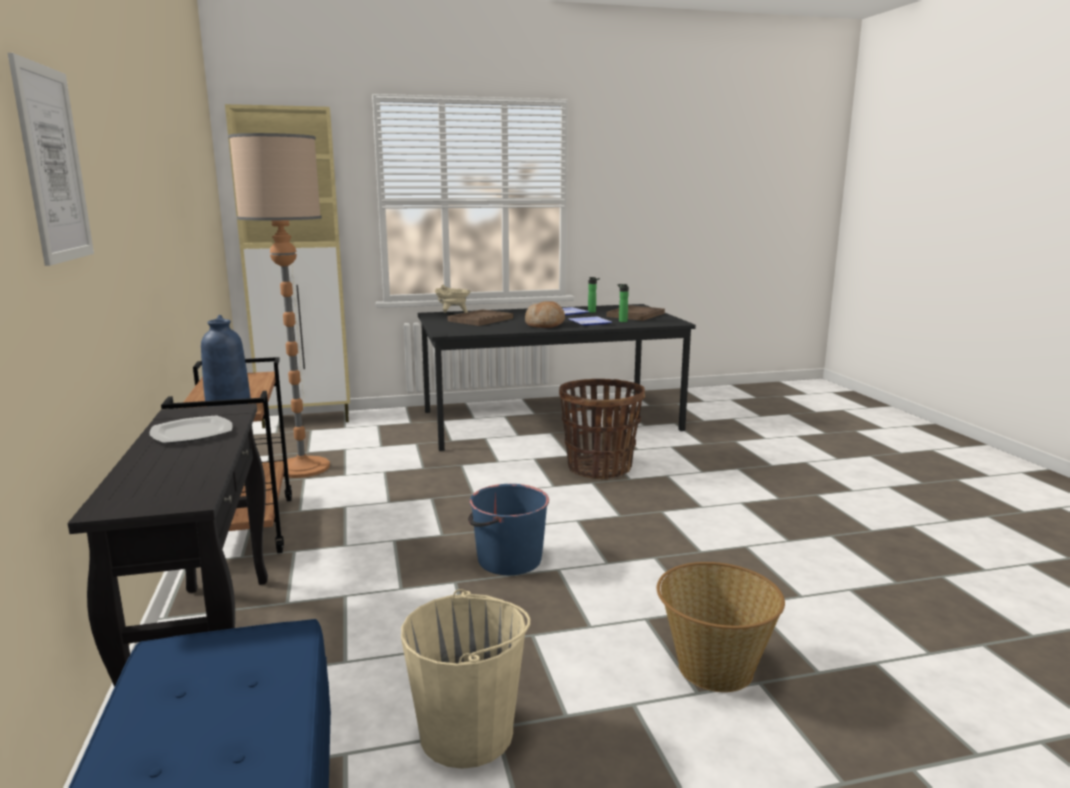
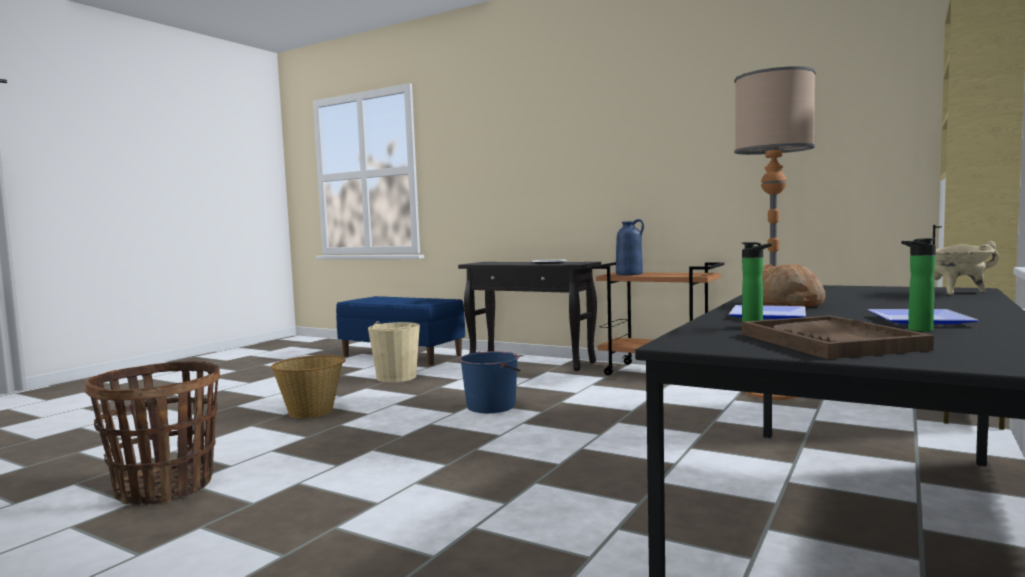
camera: 135 degrees right, 10 degrees down
picture [8,53,94,266] -> none
brown tray [448,309,513,326] -> none
basket [559,379,645,480] -> basket moved to [85,361,220,505]

